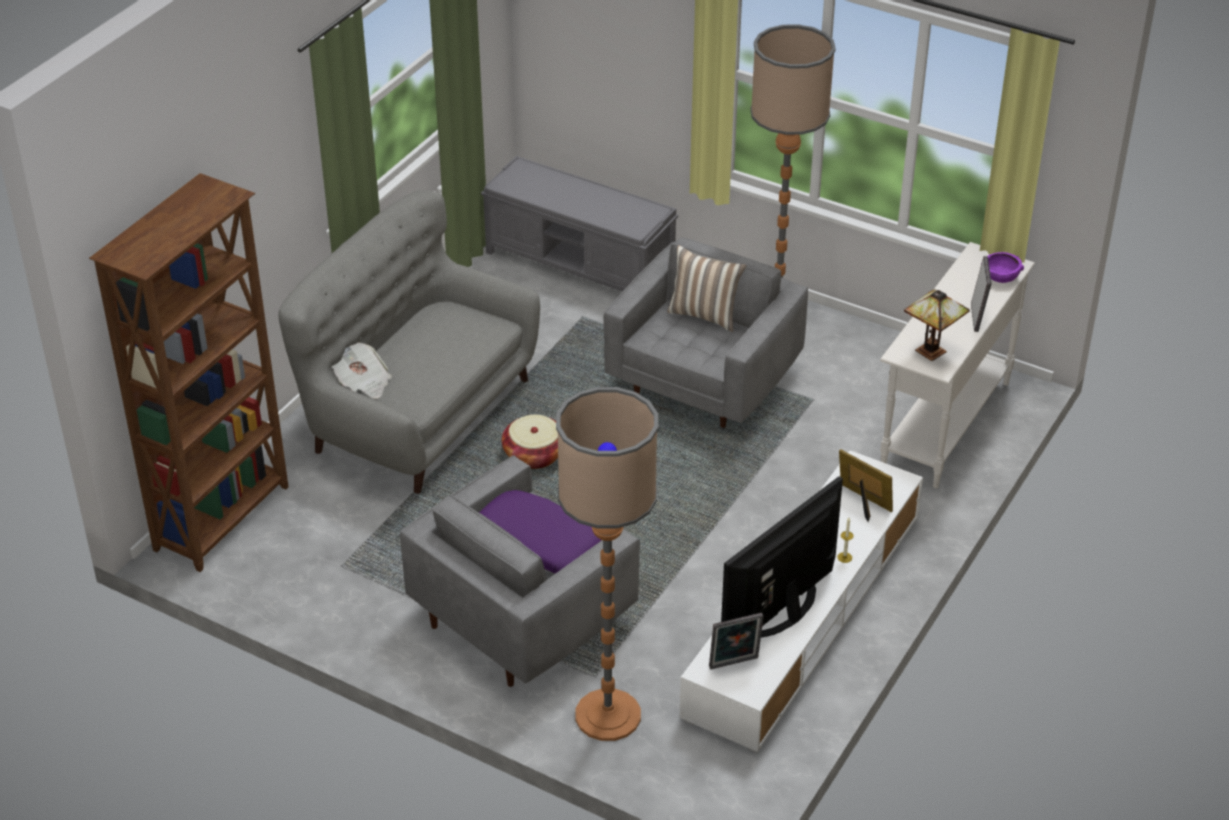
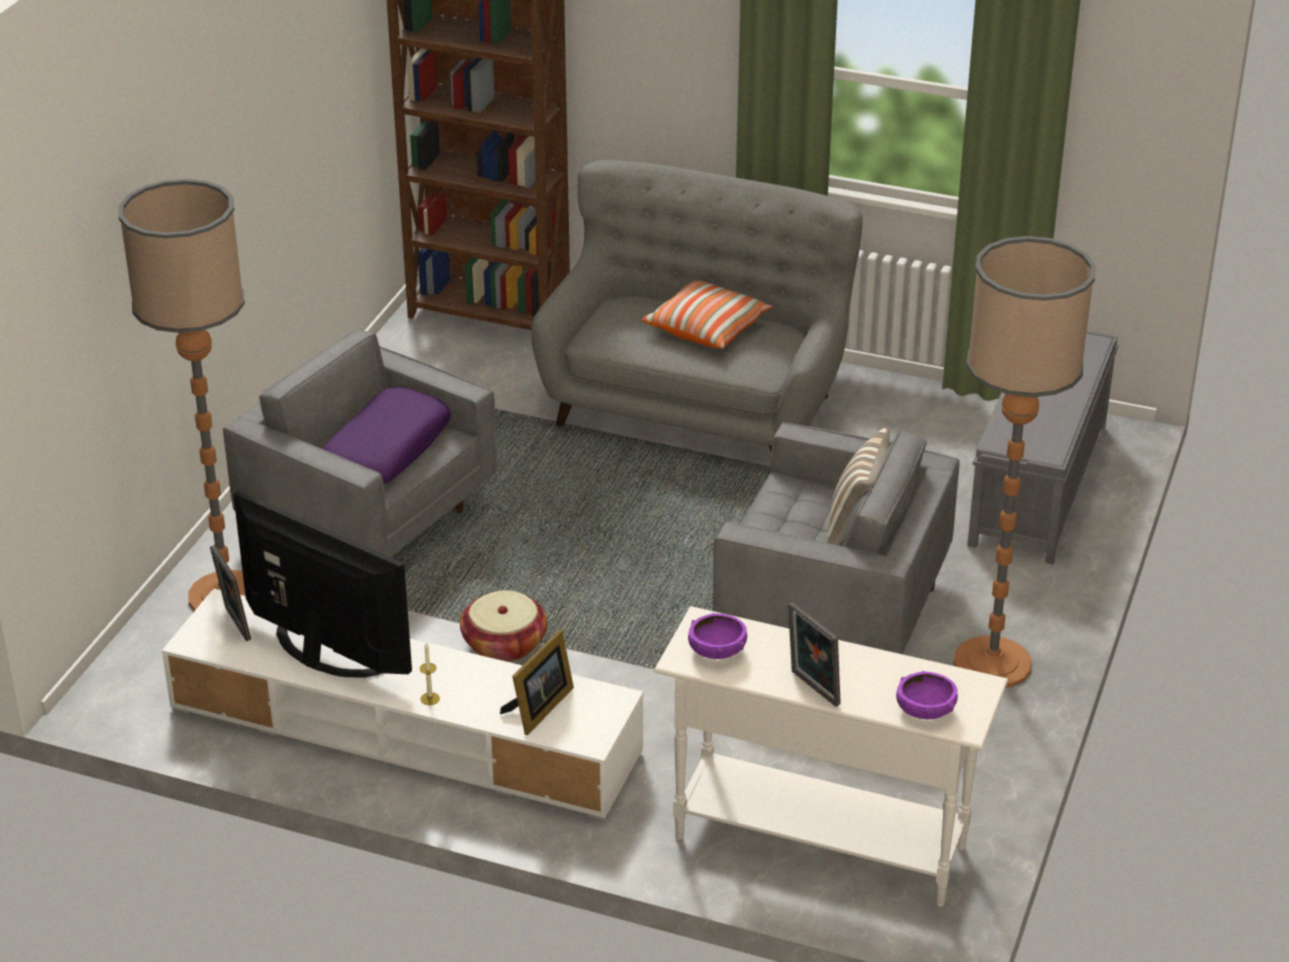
camera: 80 degrees right, 5 degrees down
newspaper [332,342,392,399] -> none
basket [502,415,558,469] -> basket moved to [460,590,547,662]
table lamp [904,289,970,361] -> purple bowl [688,613,747,659]
picture frame [971,256,992,332] -> picture frame turned 60 degrees clockwise [788,602,841,707]
none -> pillow [642,281,772,349]

